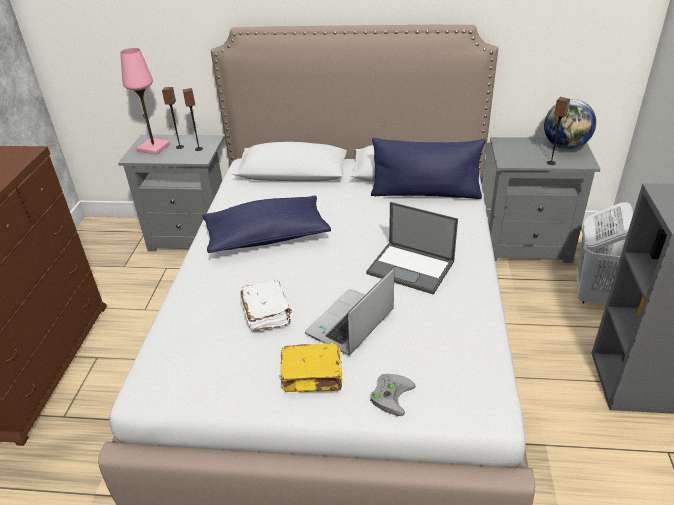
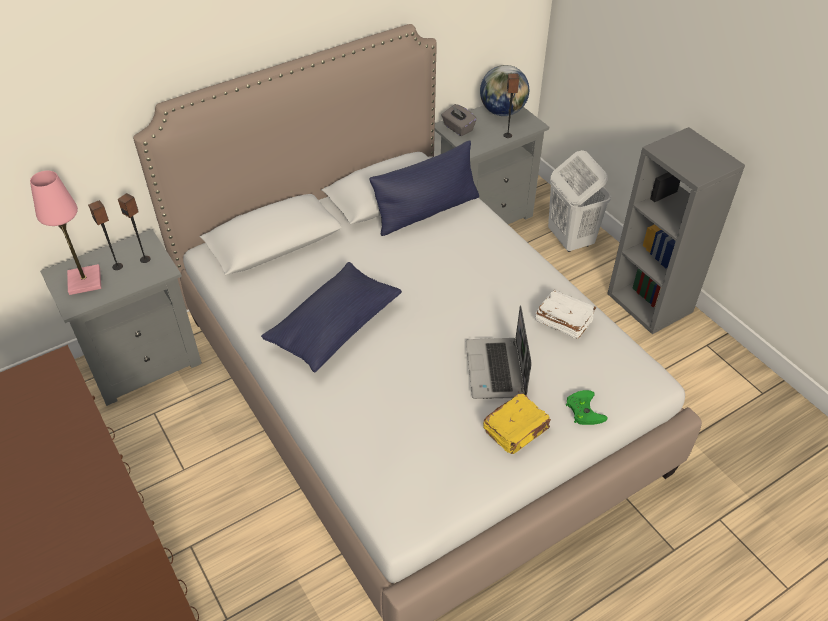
camera: 40 degrees left, 10 degrees up
white book [240,280,292,331] -> white book moved to [535,290,596,339]
laptop [366,202,458,295] -> none
grey game controller [370,374,416,416] -> green game controller [566,390,607,425]
none -> grey tissue box [441,104,477,136]

